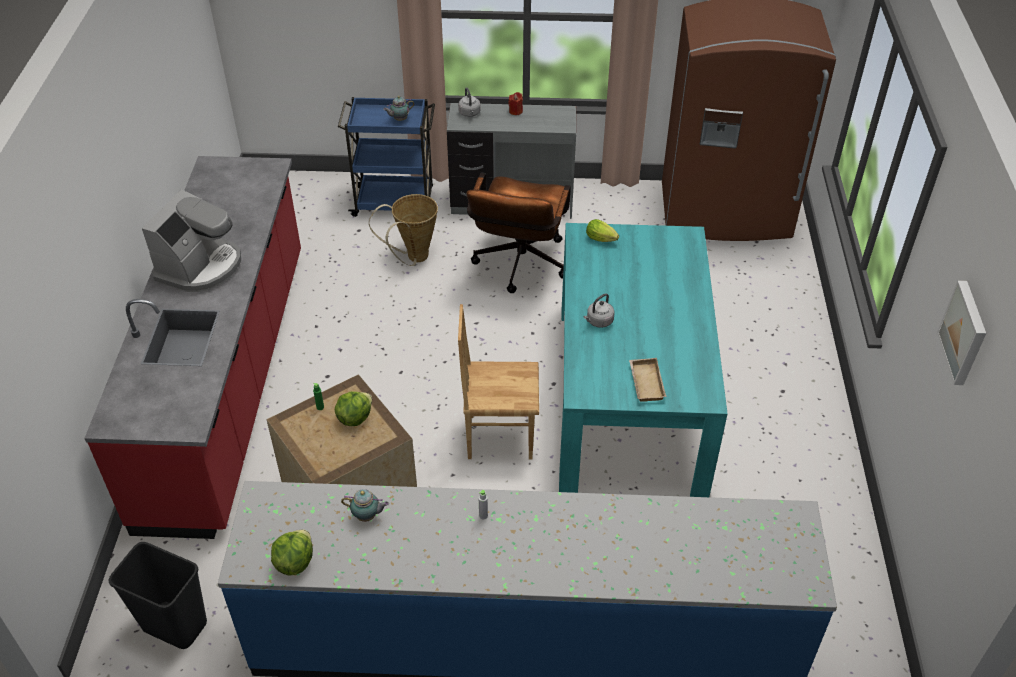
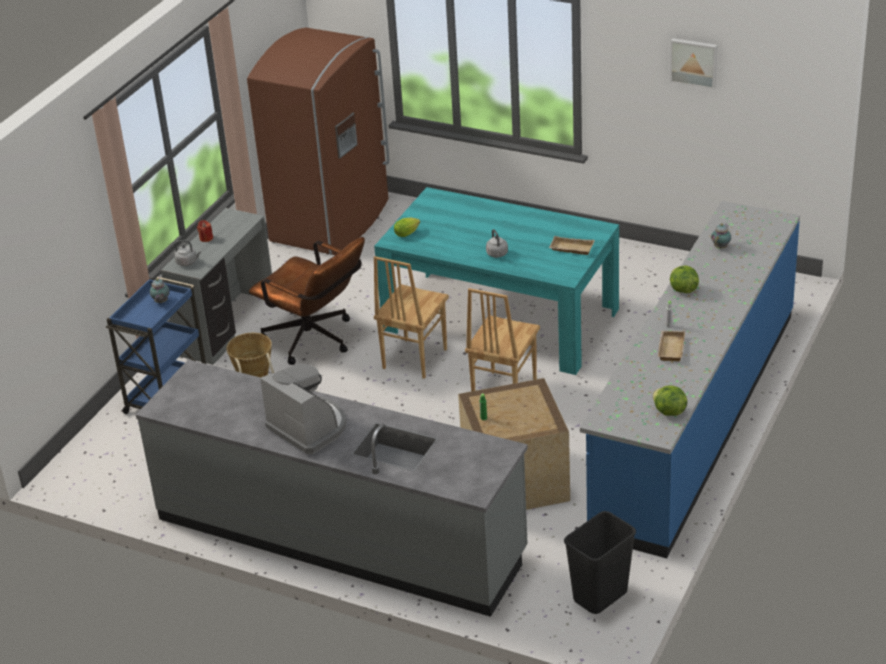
camera: 65 degrees left, 10 degrees down
red counter [84,156,301,539] -> grey counter [136,359,528,617]
lettuce [335,391,372,426] -> lettuce moved to [670,265,699,293]
teapot [341,489,389,522] -> teapot moved to [711,223,731,249]
none -> brown chair [374,256,449,379]
none -> beige tray [658,331,685,361]

